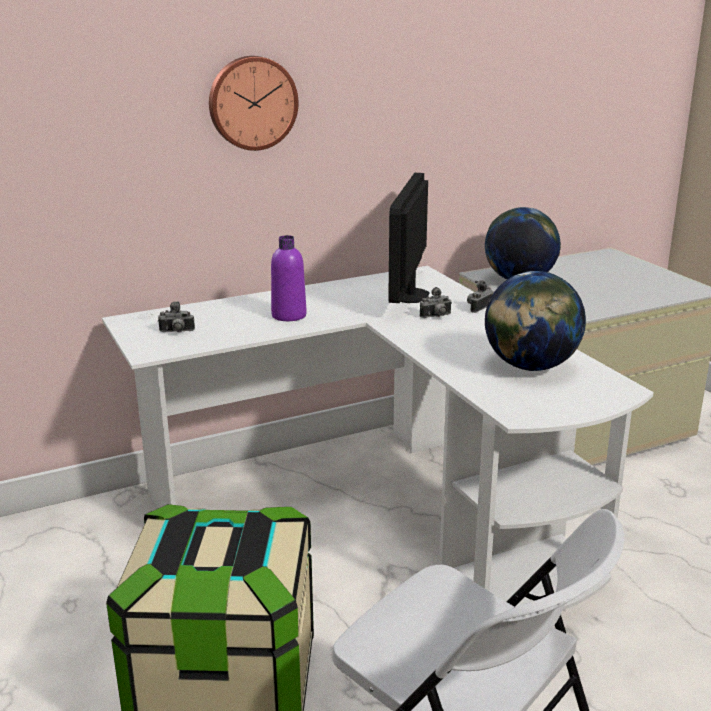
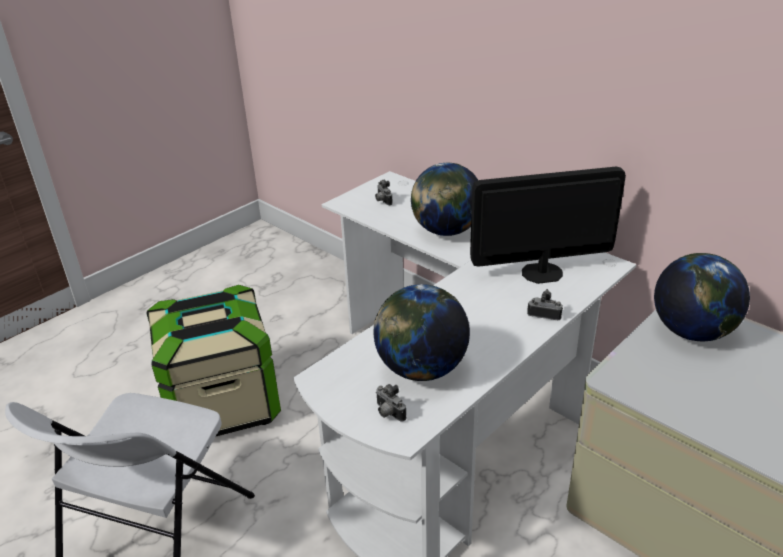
camera: 70 degrees right, 10 degrees up
wall clock [209,56,299,151] -> none
purple bottle [271,235,307,321] -> globe [411,163,478,236]
camera [420,287,452,318] -> camera moved to [376,384,406,421]

